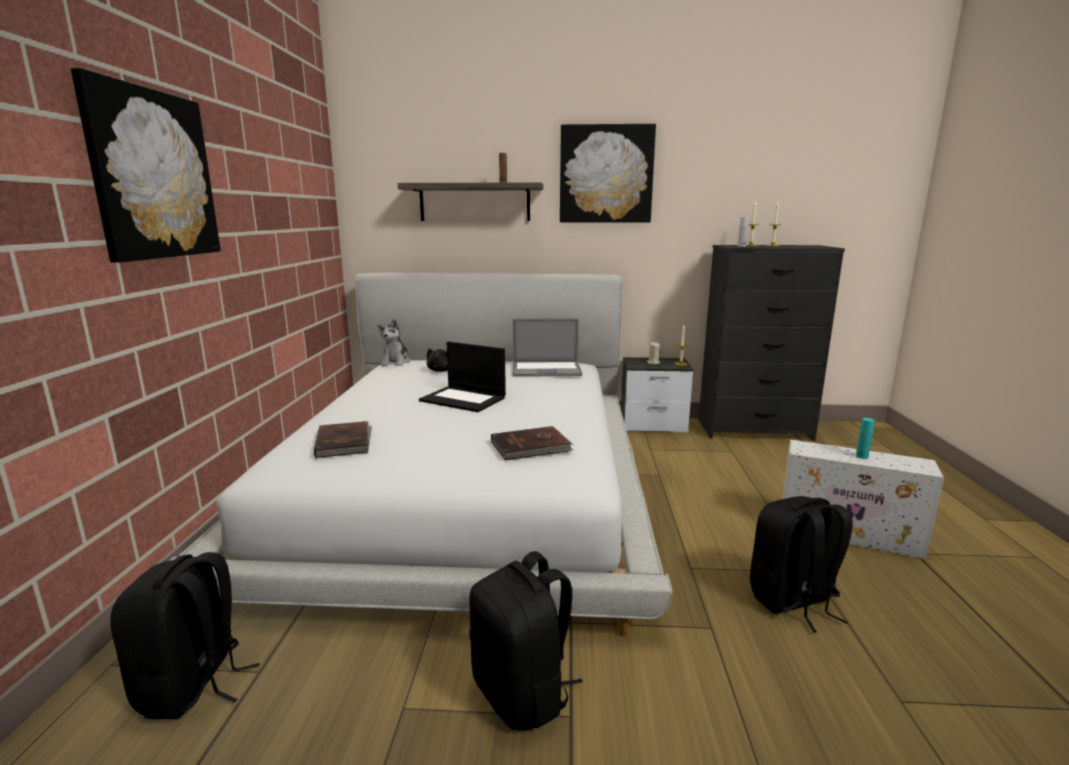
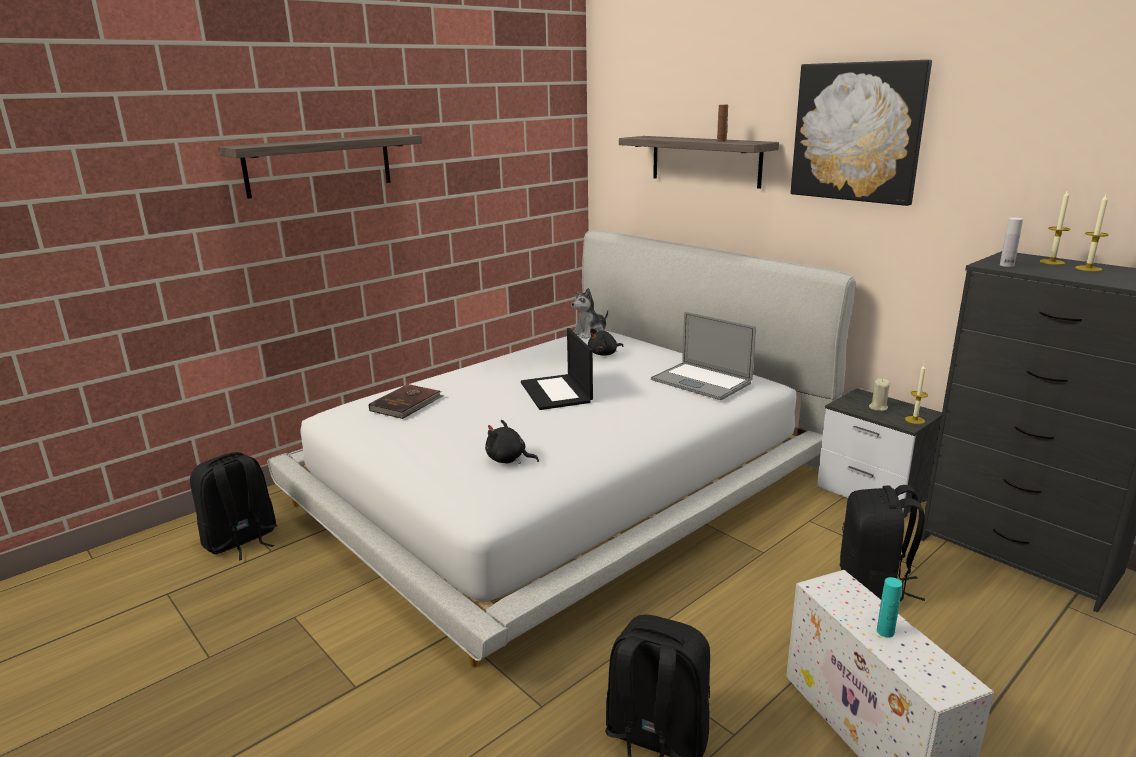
camera: 45 degrees right, 5 degrees up
picture [71,68,221,263] -> shelf [218,134,422,199]
black backpack [469,551,583,731] -> black backpack moved to [840,485,925,601]
brown book [491,426,574,461] -> black plush toy [485,420,539,464]

